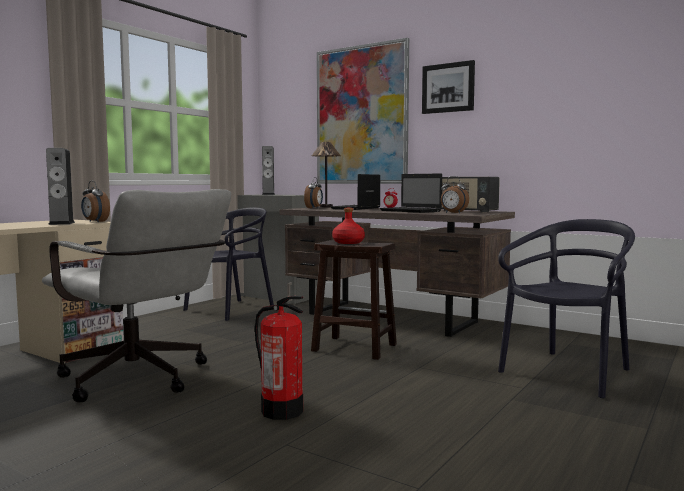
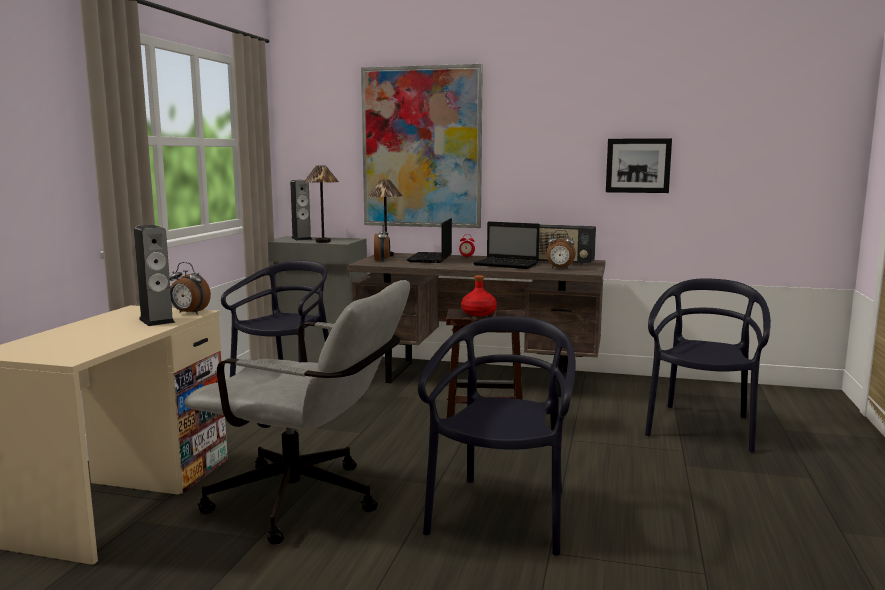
camera: 20 degrees left, 5 degrees up
fire extinguisher [255,296,303,420] -> black chair [418,316,576,556]
picture [422,60,475,114] -> picture moved to [606,138,672,193]
none -> table lamp [304,166,339,243]

